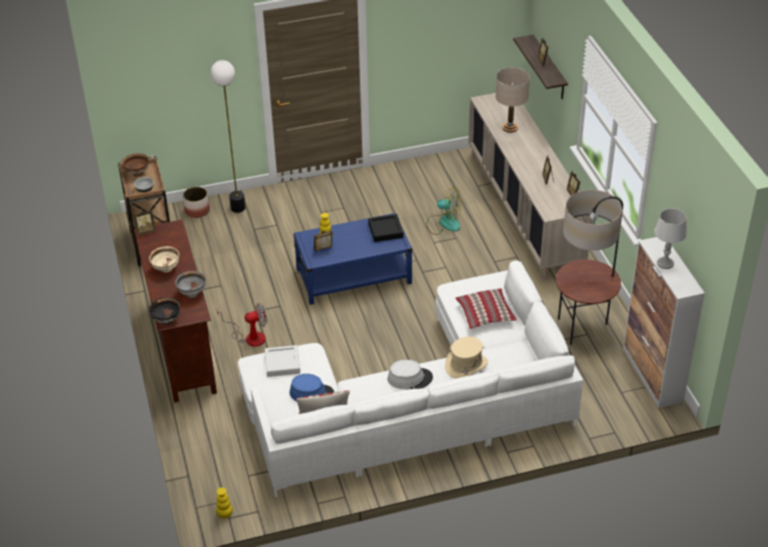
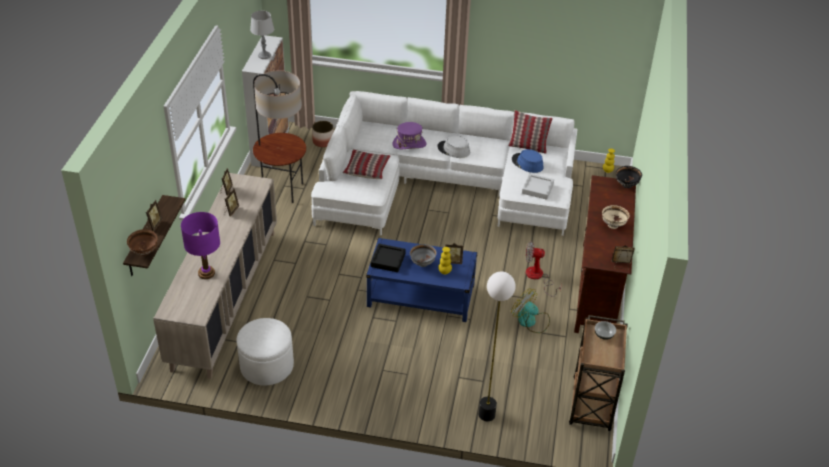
camera: 155 degrees left, 0 degrees up
brown bowl [122,153,149,177] -> brown bowl moved to [127,229,158,256]
grey bowl [175,271,206,298] -> grey bowl moved to [410,244,437,267]
planter [183,187,210,218] -> planter moved to [312,121,334,147]
fan [426,187,461,235] -> fan moved to [511,288,550,333]
beige hat [445,337,488,378] -> purple hat [392,122,426,149]
beige table lamp [496,67,530,133] -> purple table lamp [181,212,220,279]
none -> white ottoman [236,318,294,385]

